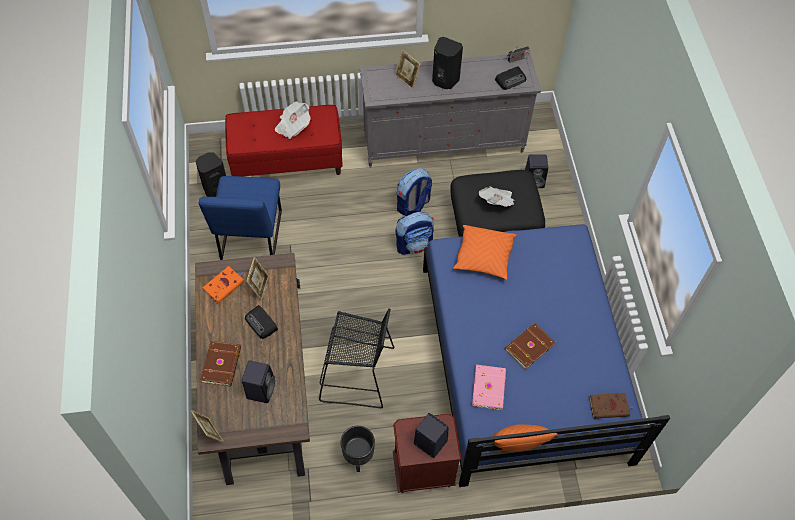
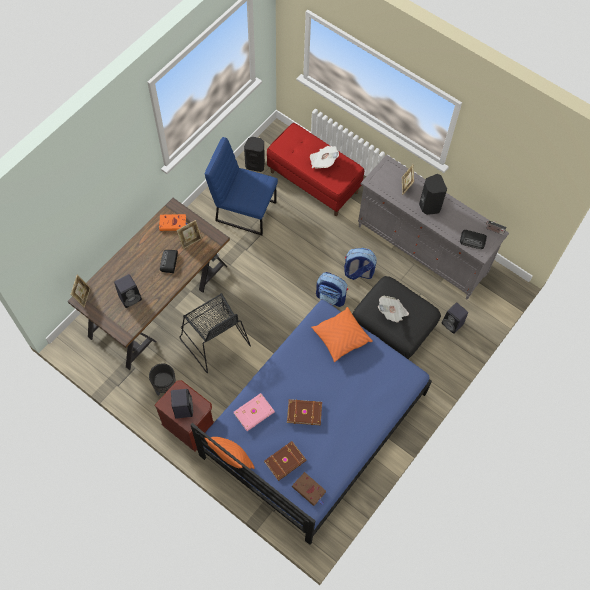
camera: 45 degrees right, 5 degrees up
blue chair [199,176,282,260] -> blue chair turned 60 degrees clockwise [205,137,278,235]
brown book [200,341,241,386] -> brown book moved to [265,441,307,481]

